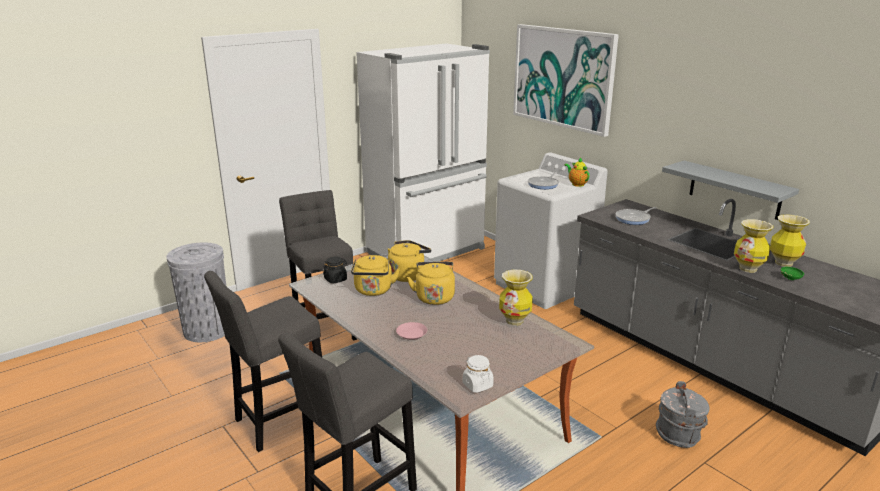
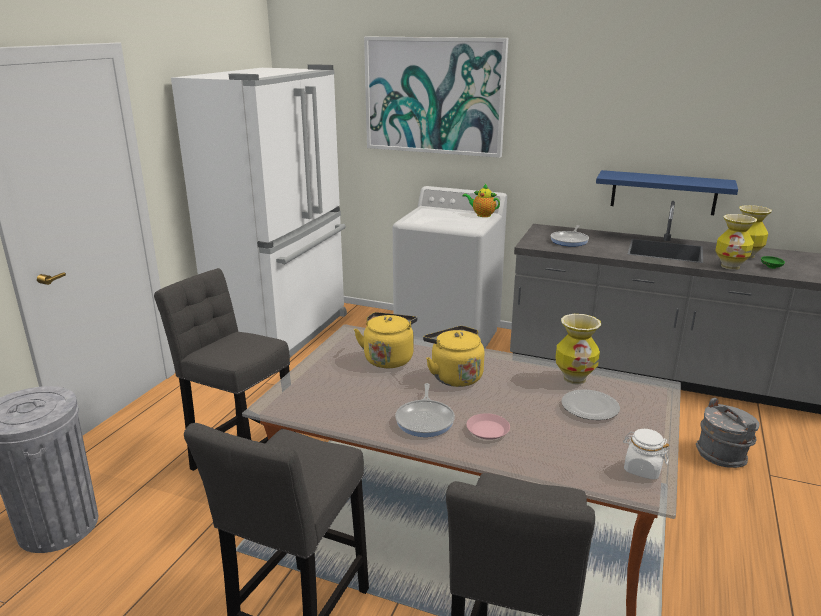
camera: 30 degrees left, 0 degrees up
black jar [323,257,347,283] -> none
yellow kettle [351,255,400,296] -> none
frying pan [528,172,559,189] -> frying pan moved to [395,383,455,437]
grey shelf [662,161,799,220] -> blue shelf [596,170,738,215]
none -> plate [561,389,620,420]

